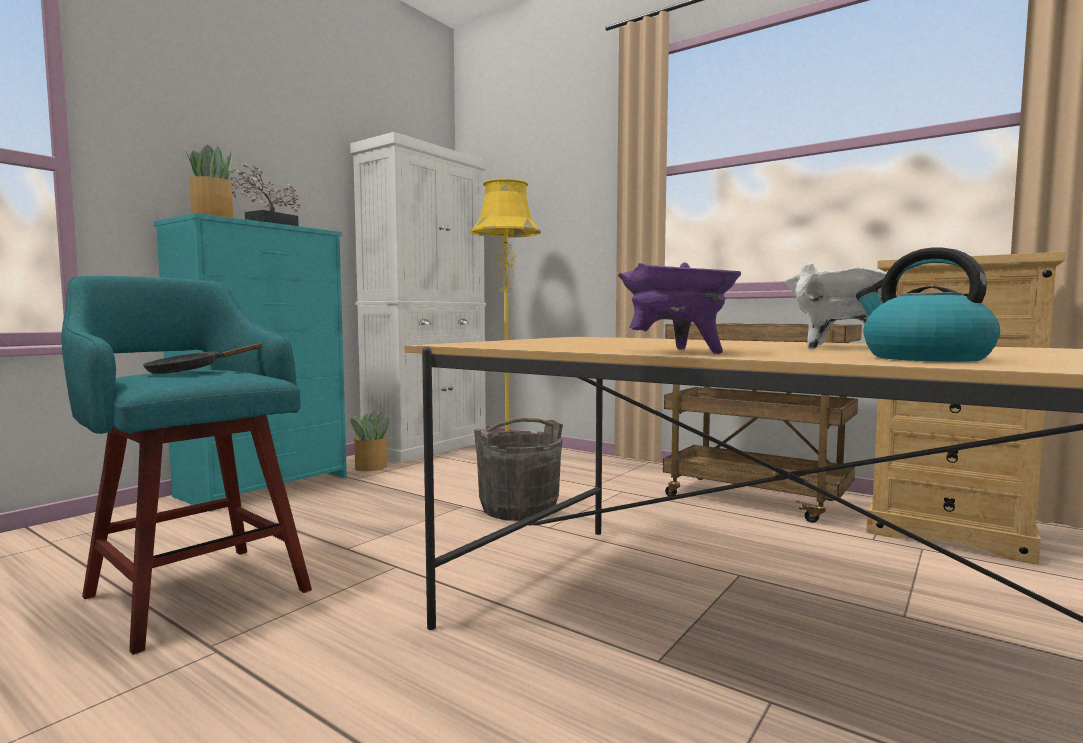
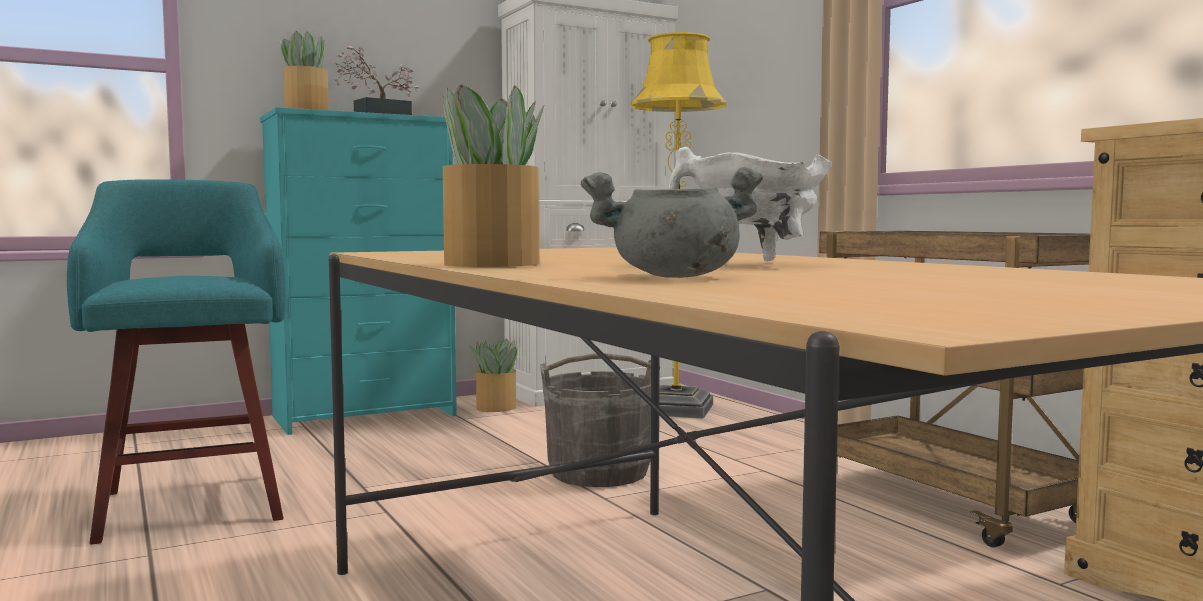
camera: 25 degrees right, 0 degrees up
black frying pan [143,343,263,374] -> none
purple cooking pot [618,262,741,354] -> potted plant [443,85,545,267]
kettle [856,247,1000,362] -> grey cooking pot [581,167,764,278]

